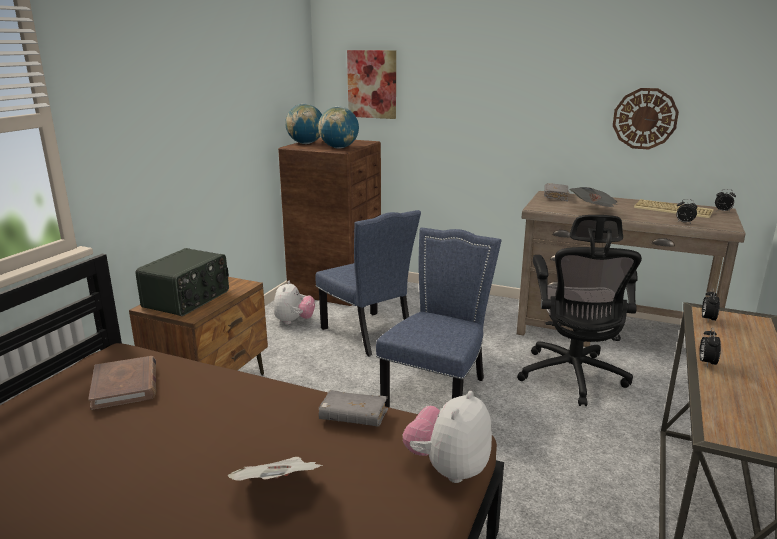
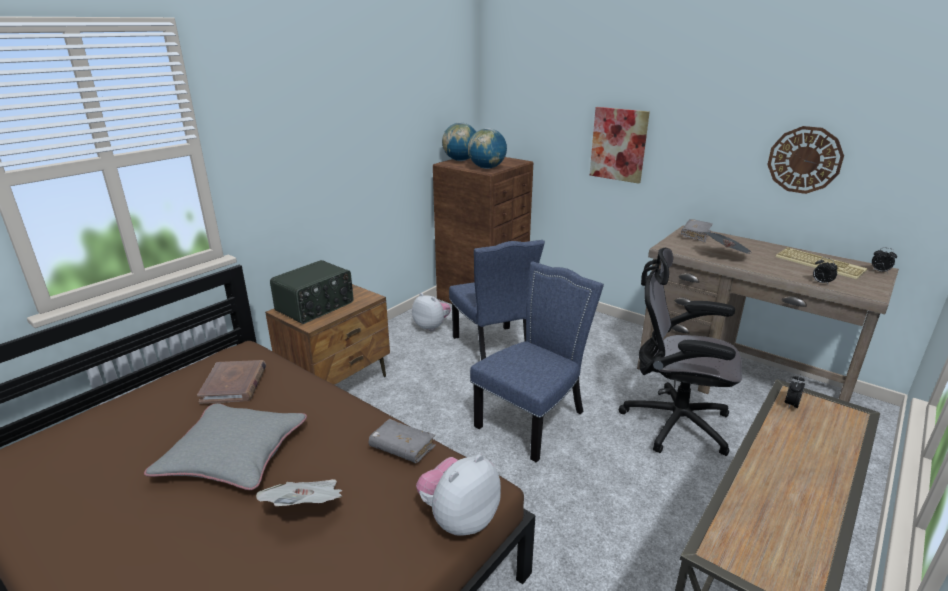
camera: 15 degrees right, 5 degrees up
plush toy [274,281,315,325] -> plush toy turned 75 degrees counterclockwise [412,293,451,331]
picture [347,50,396,119] -> picture moved to [590,107,650,184]
office chair [517,215,642,406] -> office chair turned 90 degrees clockwise [619,248,742,456]
alarm clock [699,327,721,367] -> none
none -> grey pillow [144,403,307,490]

